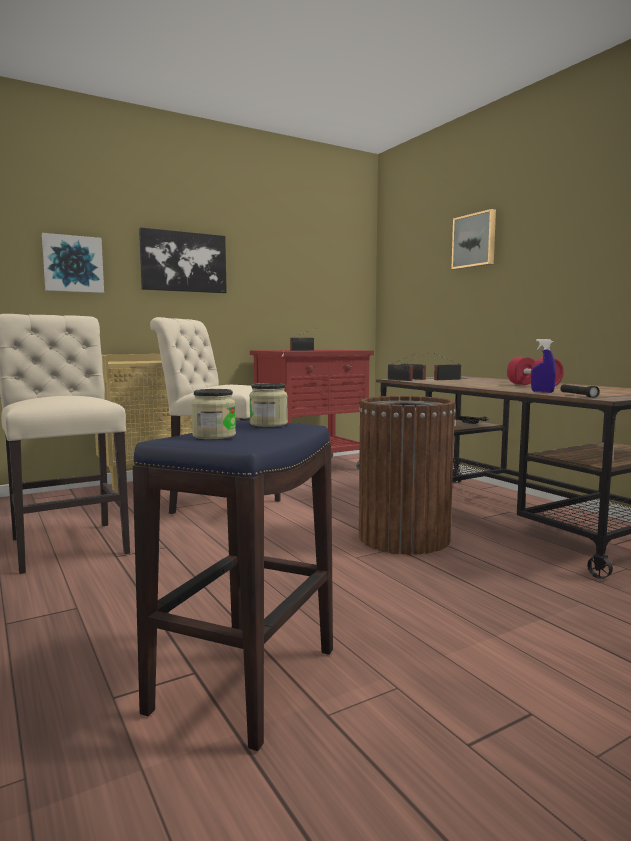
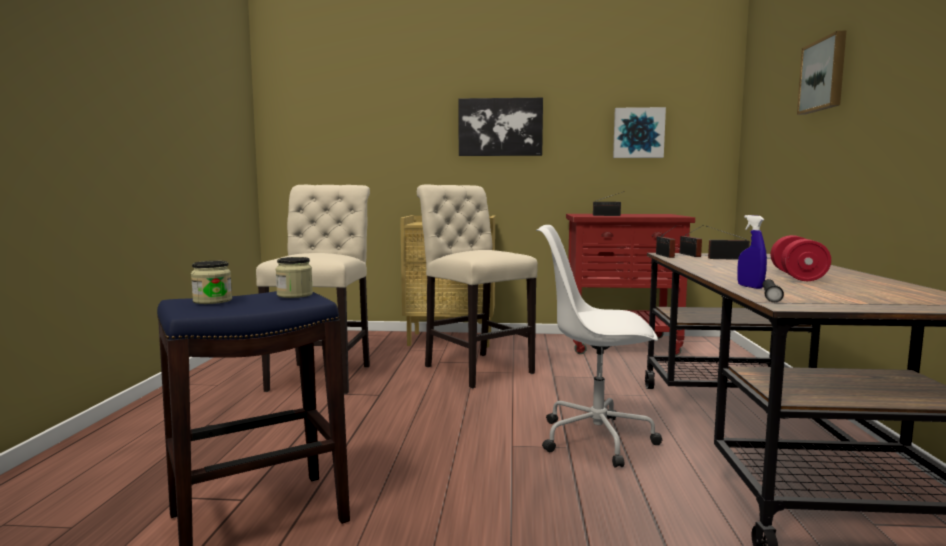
camera: 35 degrees right, 0 degrees up
picture [42,233,104,293] -> picture moved to [613,107,666,158]
brown trash can [359,396,456,555] -> white office chair [536,225,663,468]

